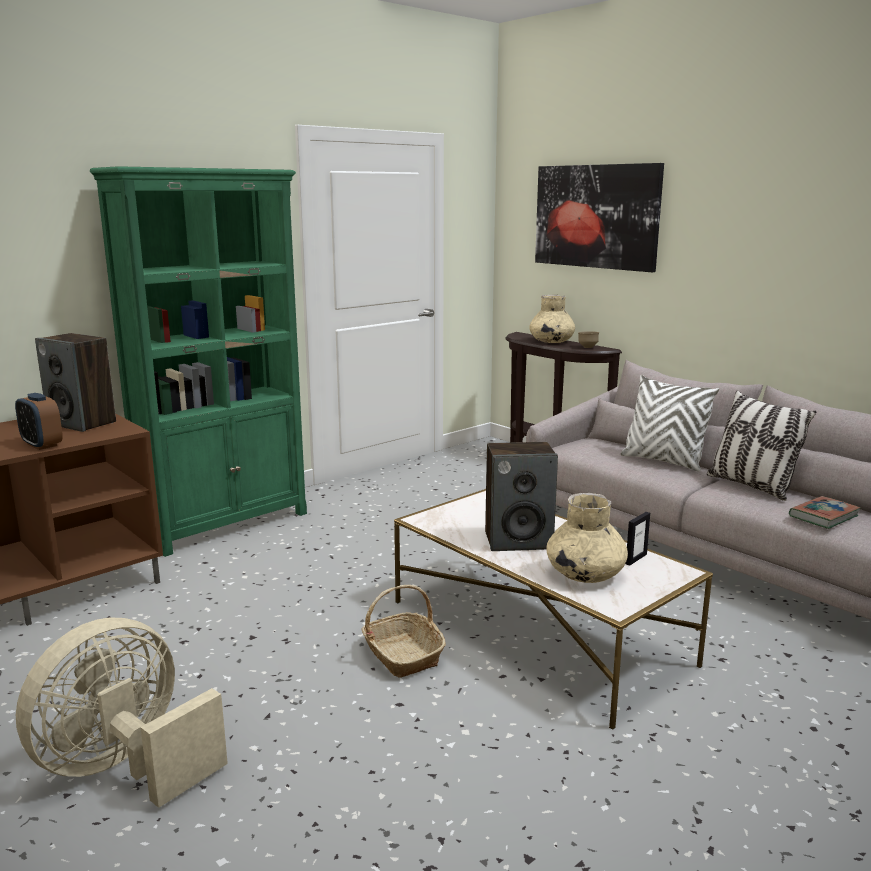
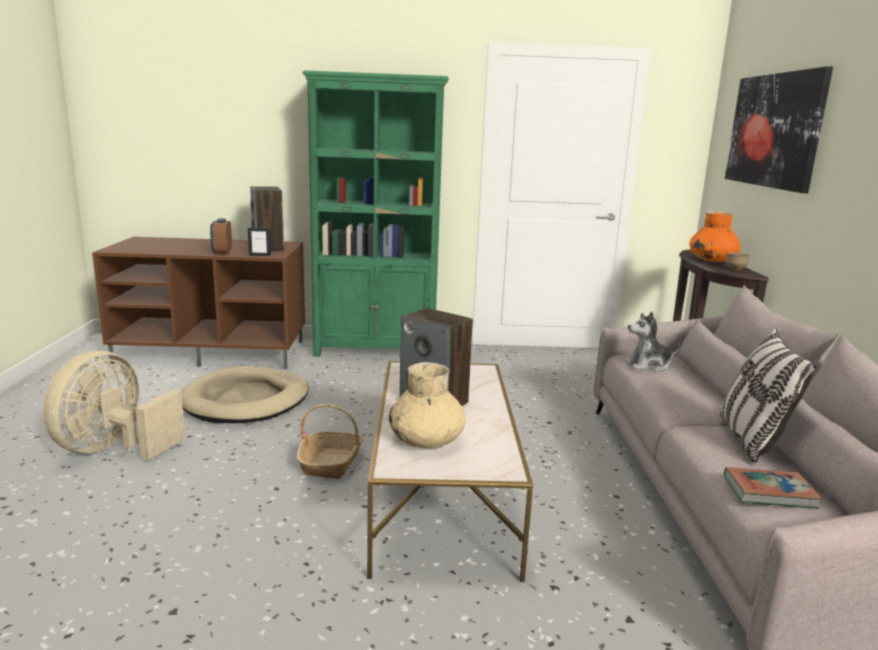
camera: 40 degrees right, 0 degrees up
beige fan [16,618,228,808] -> beige fan turned 60 degrees counterclockwise [43,351,185,460]
beige vase [529,295,575,343] -> orange vase [689,211,741,262]
white pillow [621,375,719,472] -> none
picture frame [625,512,650,566] -> picture frame moved to [248,227,271,256]
none -> beige dog bed [181,366,309,423]
none -> plush toy [625,312,680,372]

